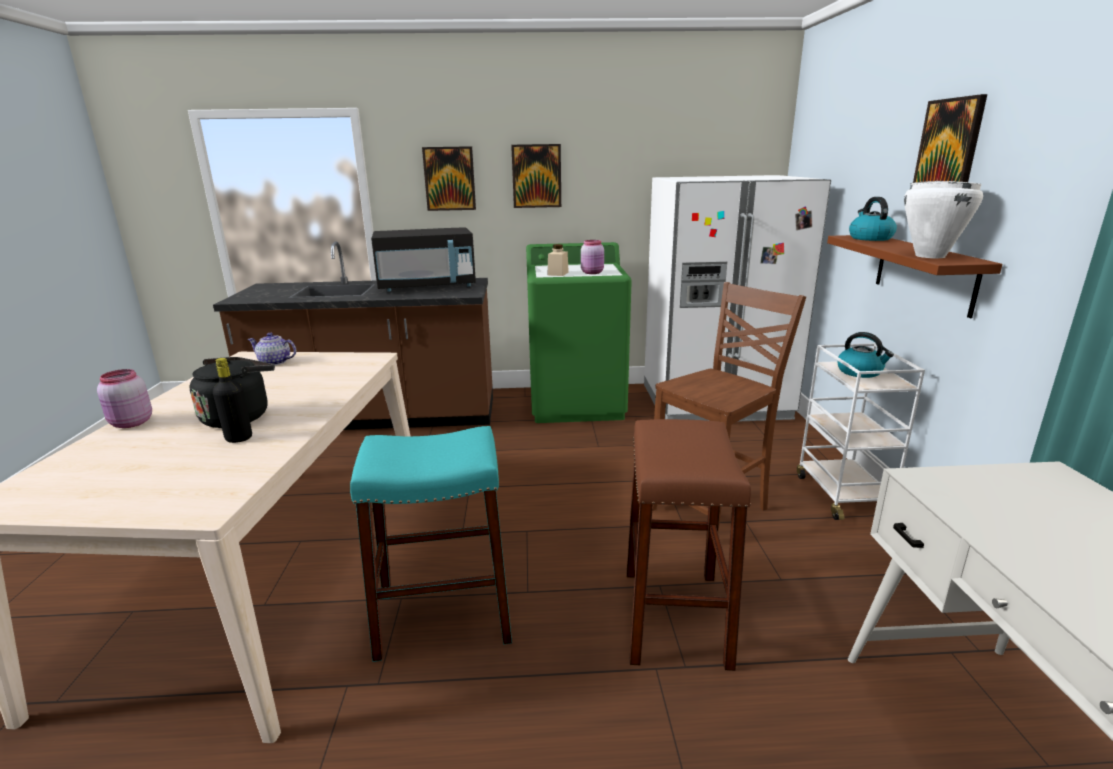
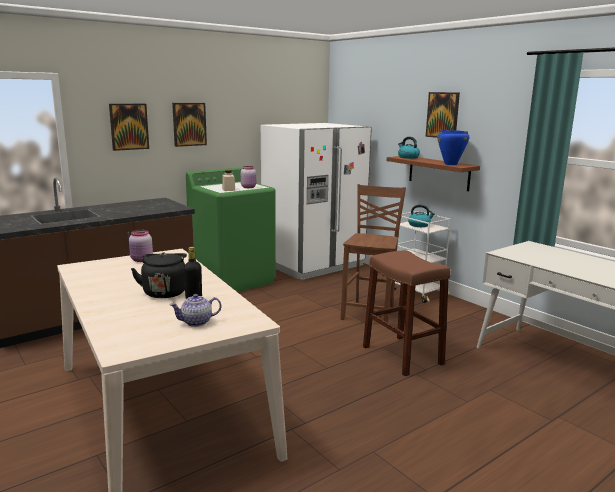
camera: 35 degrees left, 5 degrees down
pink jar [97,369,152,428] -> pink jar moved to [129,230,153,262]
teapot [247,333,296,365] -> teapot moved to [170,294,221,327]
turquoise stool [350,426,512,662] -> none
black microwave [371,227,476,292] -> none
white cooking pot [904,181,983,258] -> blue cooking pot [437,130,469,165]

